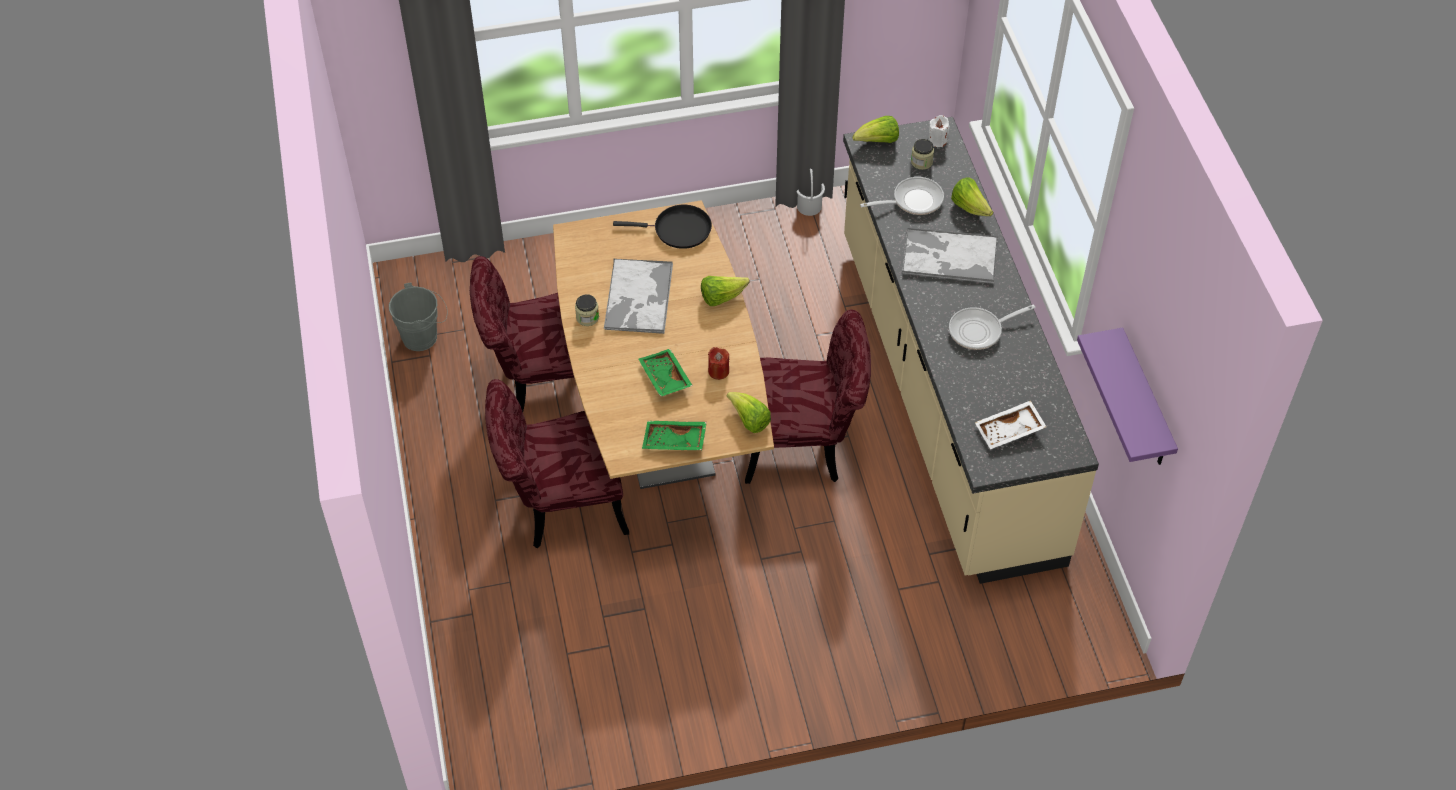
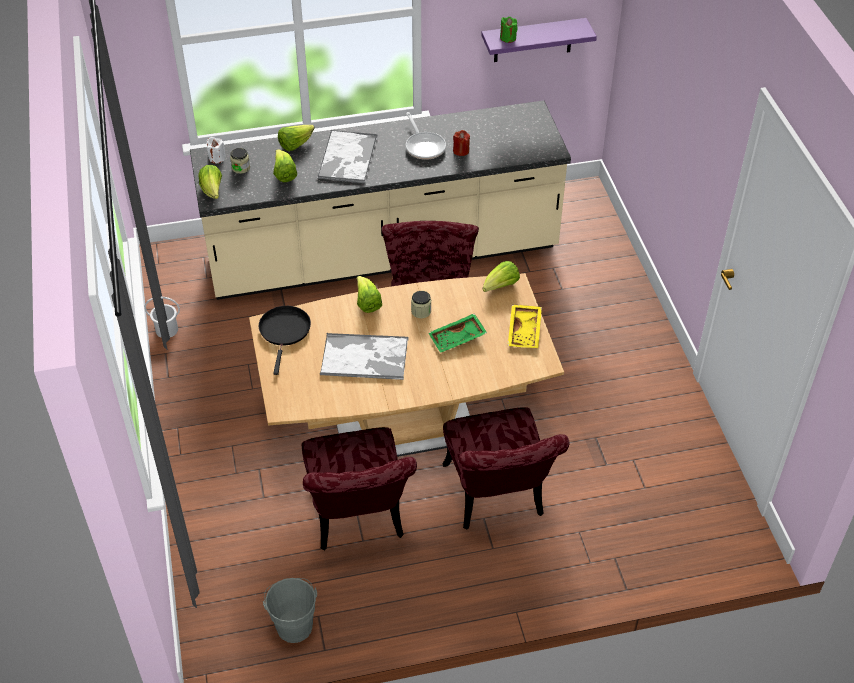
camera: 90 degrees left, 5 degrees down
jar [575,294,599,326] -> jar moved to [411,291,431,318]
green tray [642,421,707,450] -> yellow tray [508,305,542,348]
red candle [708,347,729,380] -> red candle moved to [453,130,470,156]
frying pan [860,177,944,215] -> lettuce [273,149,297,182]
white tray [975,400,1047,449] -> none
none -> green candle [500,16,518,43]

